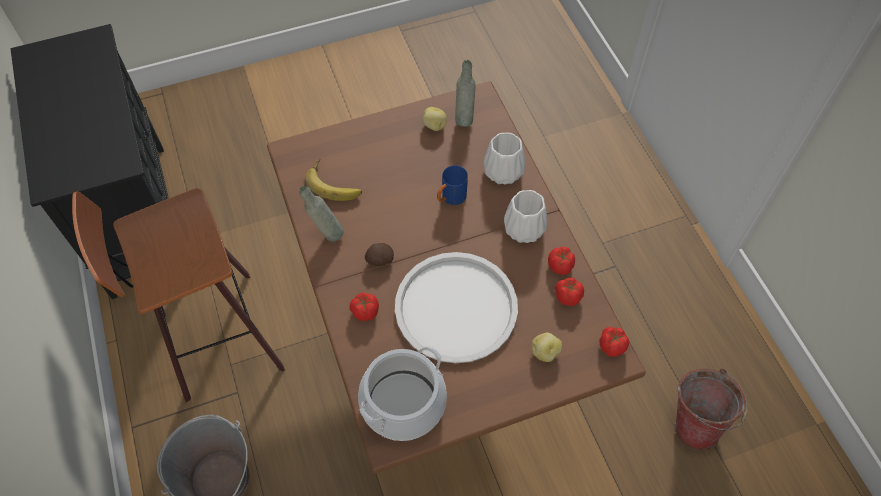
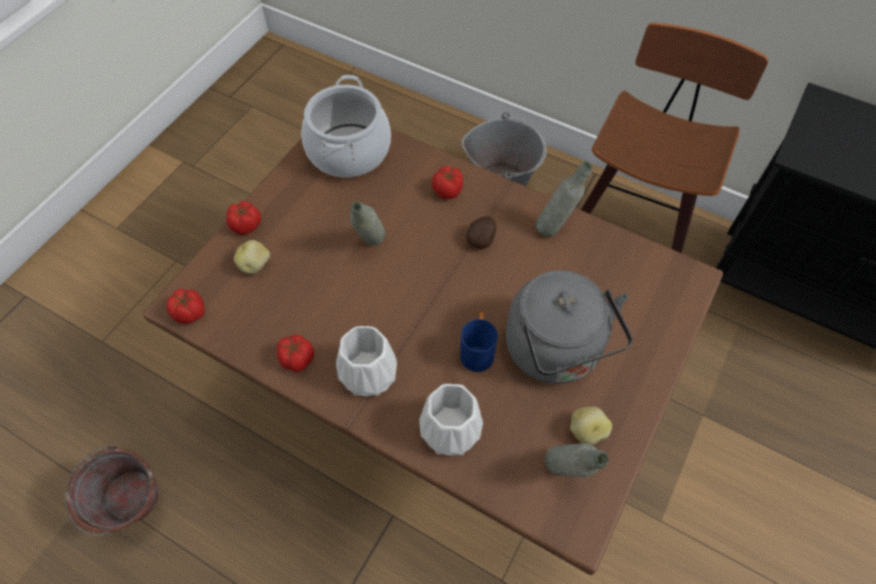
camera: 140 degrees right, 0 degrees up
banana [305,159,362,201] -> none
white tray [395,252,518,363] -> grey bottle [350,201,385,246]
tomato [555,278,584,306] -> tomato moved to [226,201,261,235]
none -> grey kettle [506,270,633,384]

